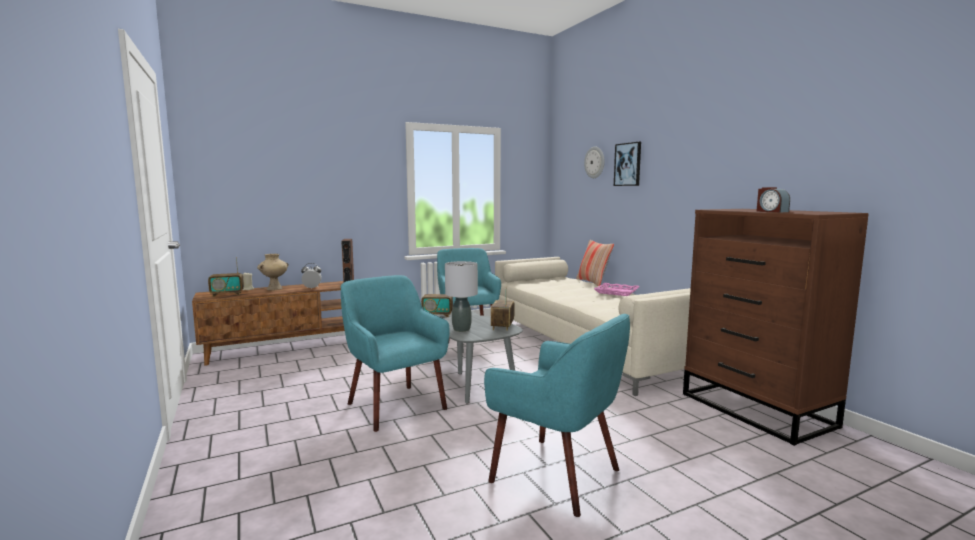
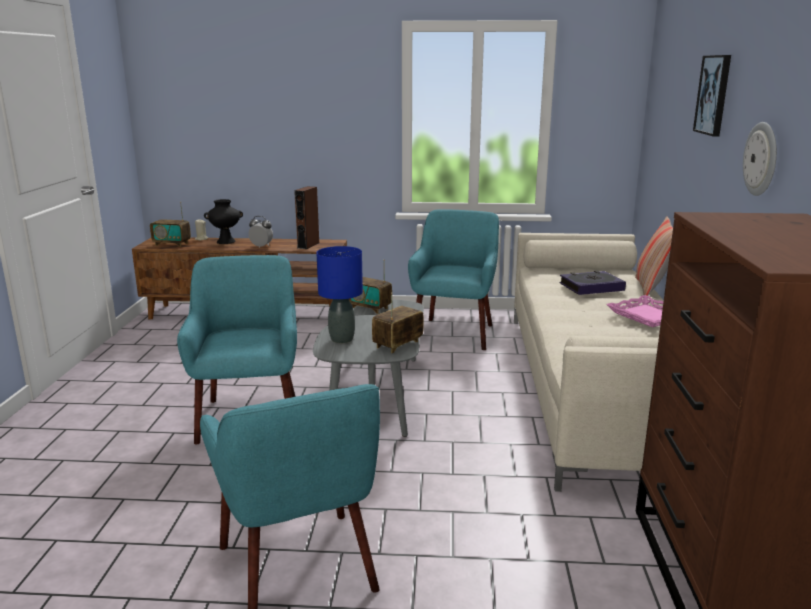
camera: 30 degrees right, 10 degrees up
beige vase [257,254,288,290] -> black vase [204,199,243,244]
grey table lamp [445,261,478,332] -> blue table lamp [316,246,363,343]
wall clock [584,147,604,178] -> wall clock moved to [743,122,777,196]
alarm clock [756,187,790,212] -> none
none -> book [559,271,626,295]

